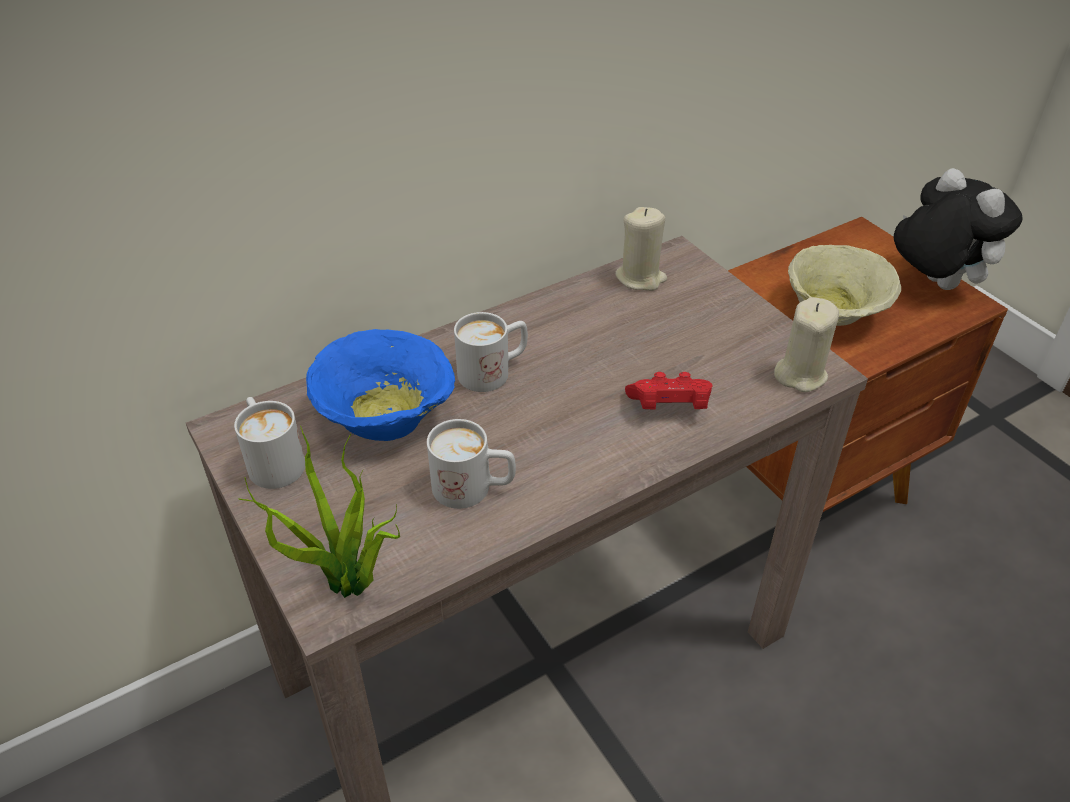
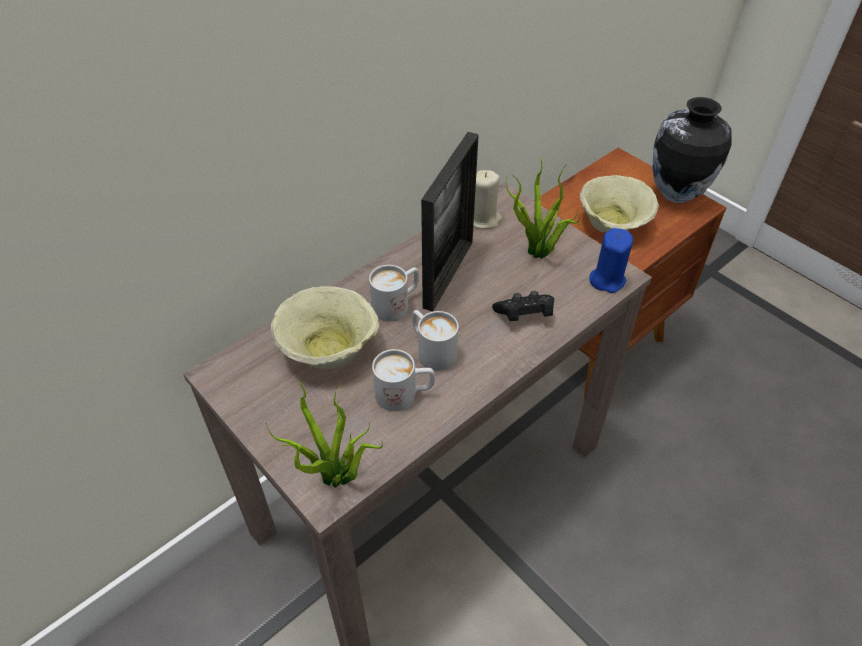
camera: 10 degrees left, 5 degrees up
white mug [234,397,305,489] -> white mug moved to [412,310,459,371]
blue bowl [306,329,455,441] -> beige bowl [271,287,379,369]
red game controller [625,372,713,410] -> black game controller [492,291,555,321]
beige candle [774,297,839,392] -> blue candle [589,228,633,293]
plush toy [894,168,1023,290] -> vase [652,97,732,203]
none -> picture frame [421,132,479,312]
none -> potted plant [506,157,580,259]

